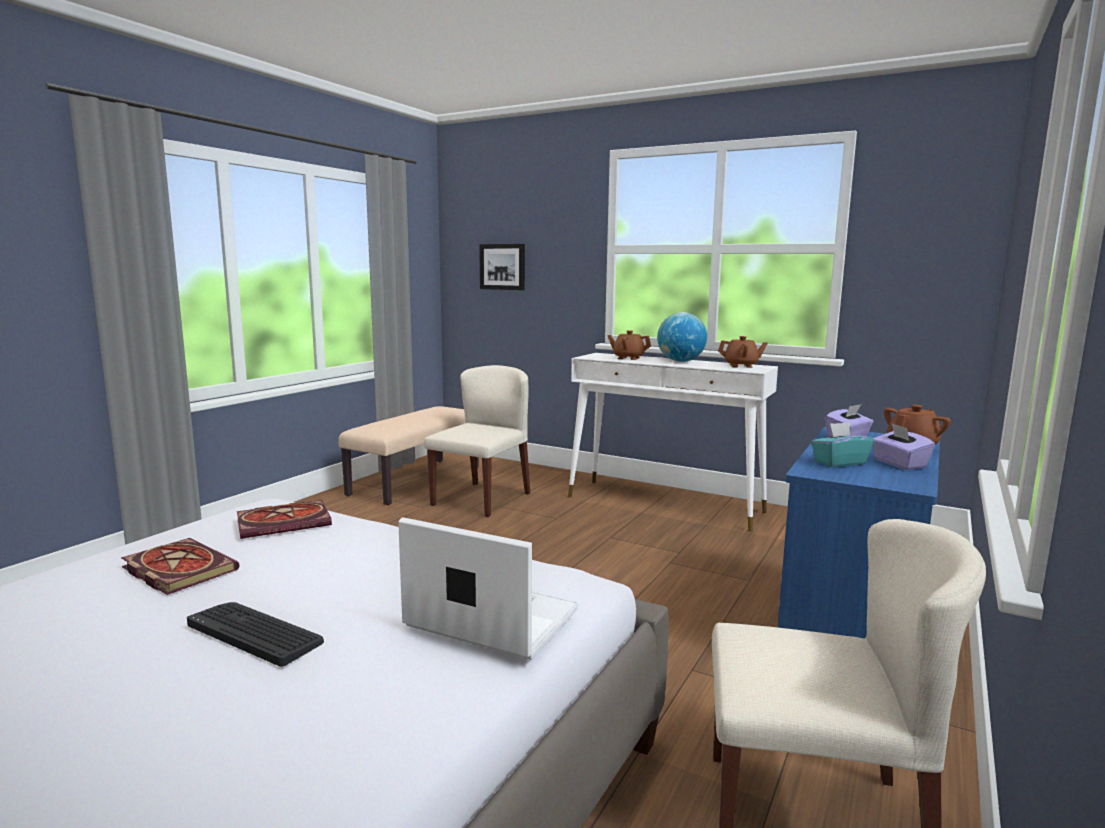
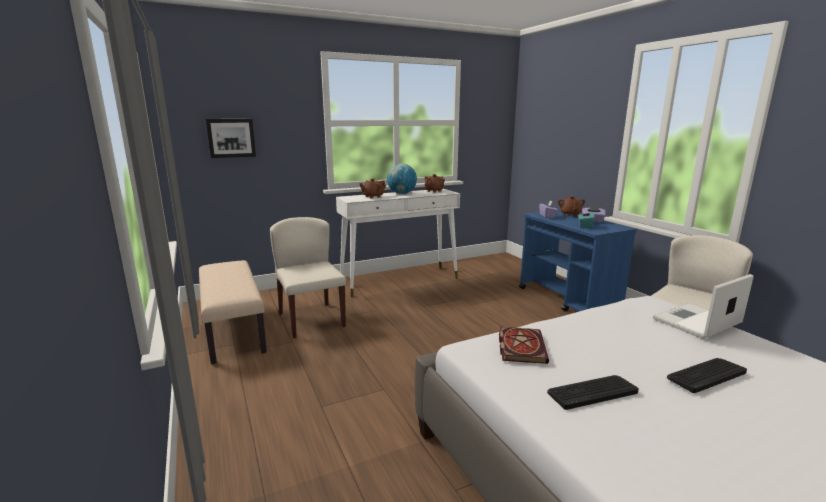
camera: 55 degrees left, 5 degrees up
book [121,538,240,595] -> keyboard [547,375,639,410]

